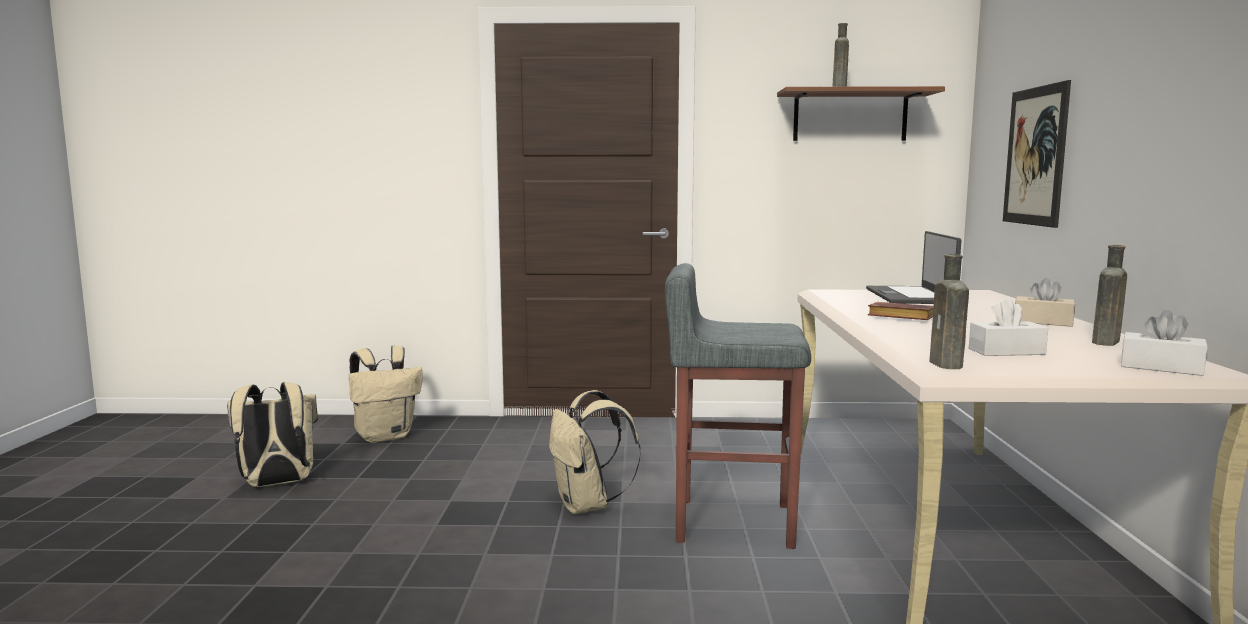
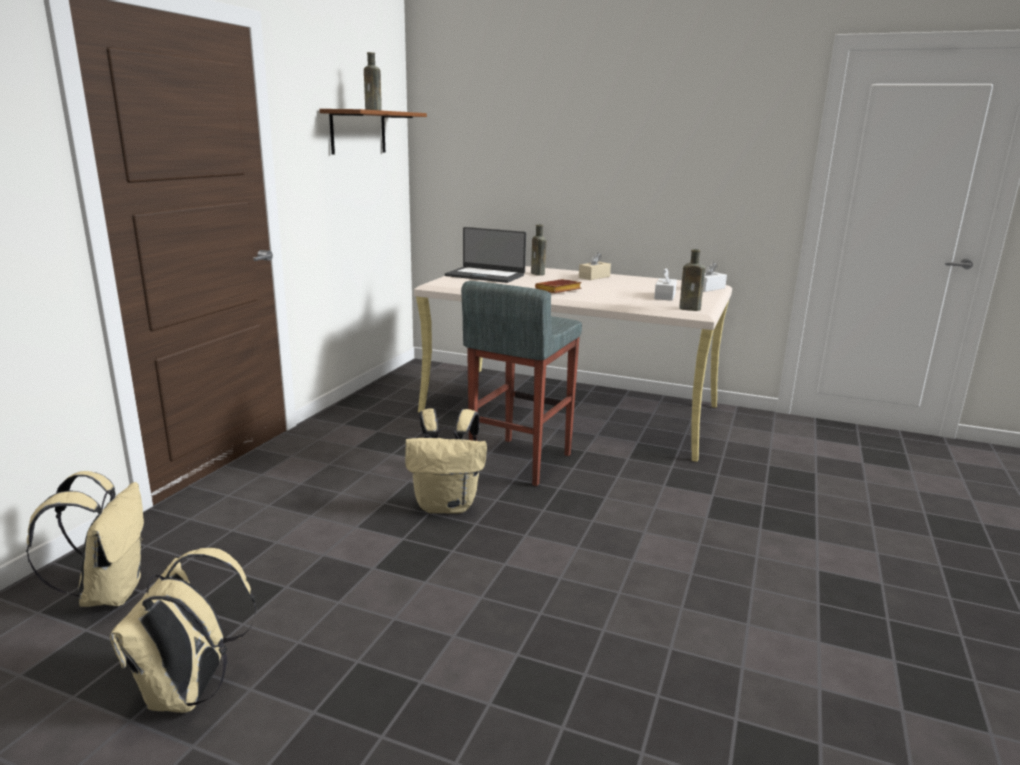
camera: 70 degrees left, 10 degrees up
picture [1003,80,1071,228] -> none
brown bottle [1092,245,1127,346] -> brown bottle moved to [531,224,546,276]

